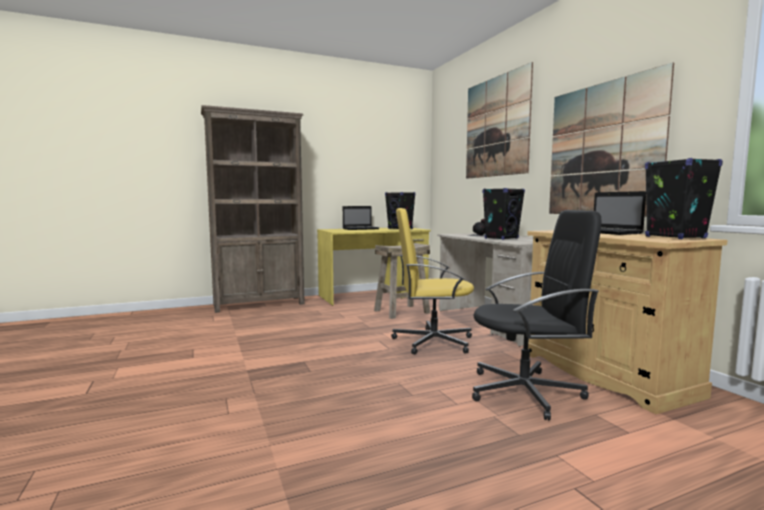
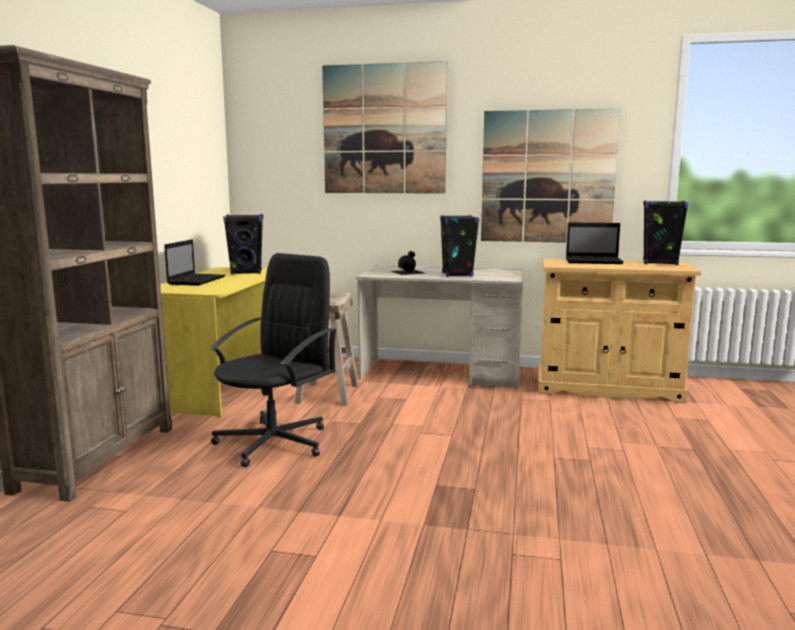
camera: 55 degrees left, 5 degrees up
yellow office chair [391,208,474,355] -> none
black office chair [472,210,601,420] -> black office chair moved to [210,253,338,467]

